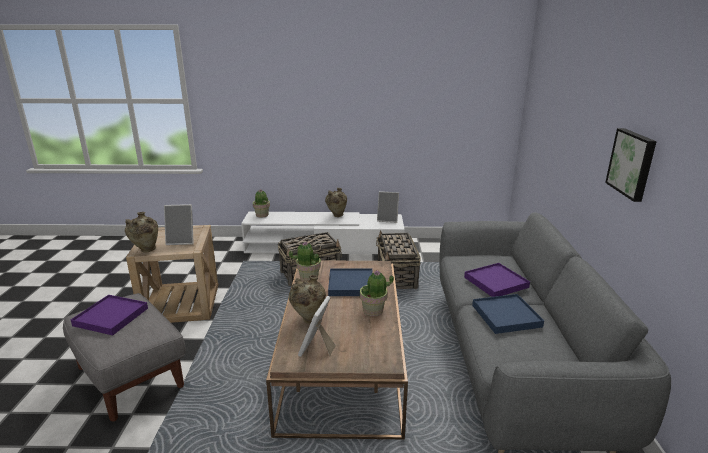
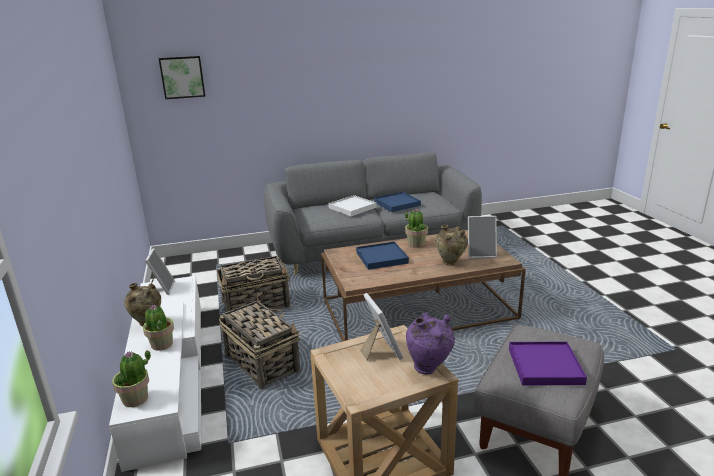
camera: 105 degrees left, 0 degrees up
beige vase [125,212,158,253] -> purple vase [406,312,455,375]
potted plant [289,242,321,281] -> potted plant moved to [143,304,174,351]
purple tray [464,263,530,297] -> white tray [328,195,377,216]
picture [605,128,657,202] -> picture moved to [158,56,205,99]

